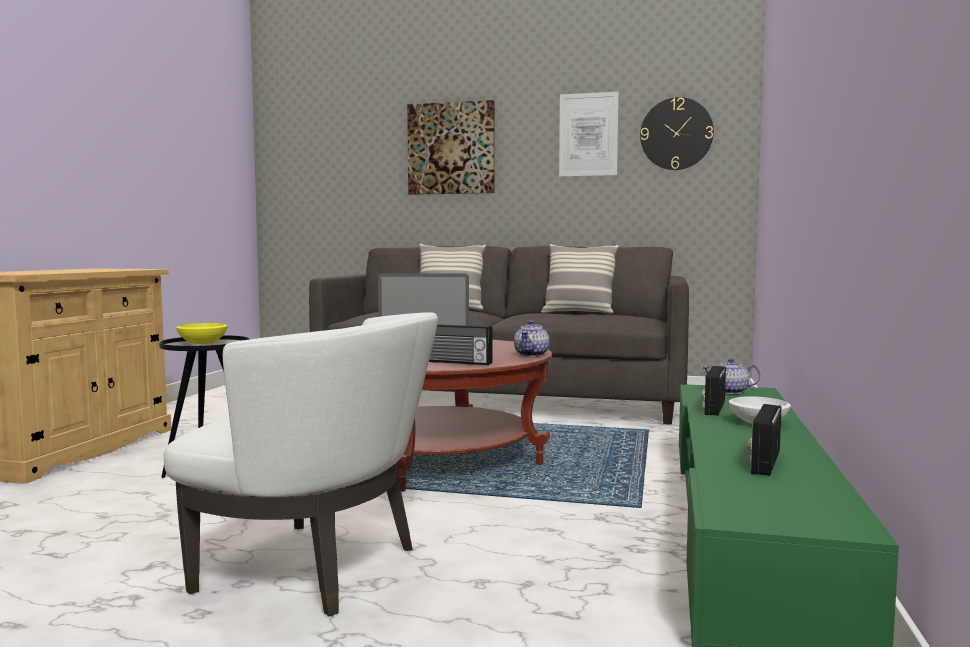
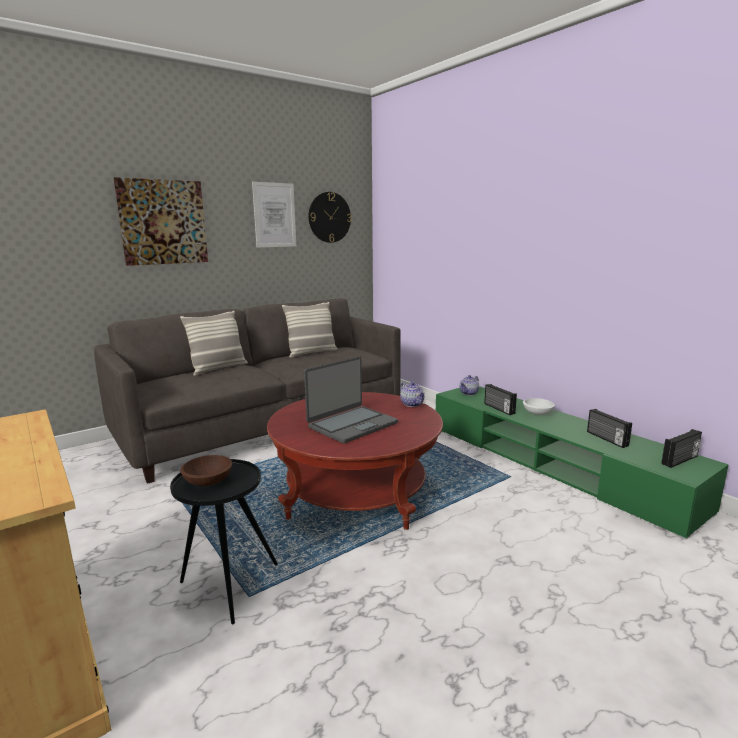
camera: 50 degrees left, 10 degrees up
white armchair [164,312,438,616] -> none
yellow bowl [176,323,228,344] -> brown bowl [180,455,232,486]
radio [429,324,492,365] -> radio moved to [661,429,702,468]

